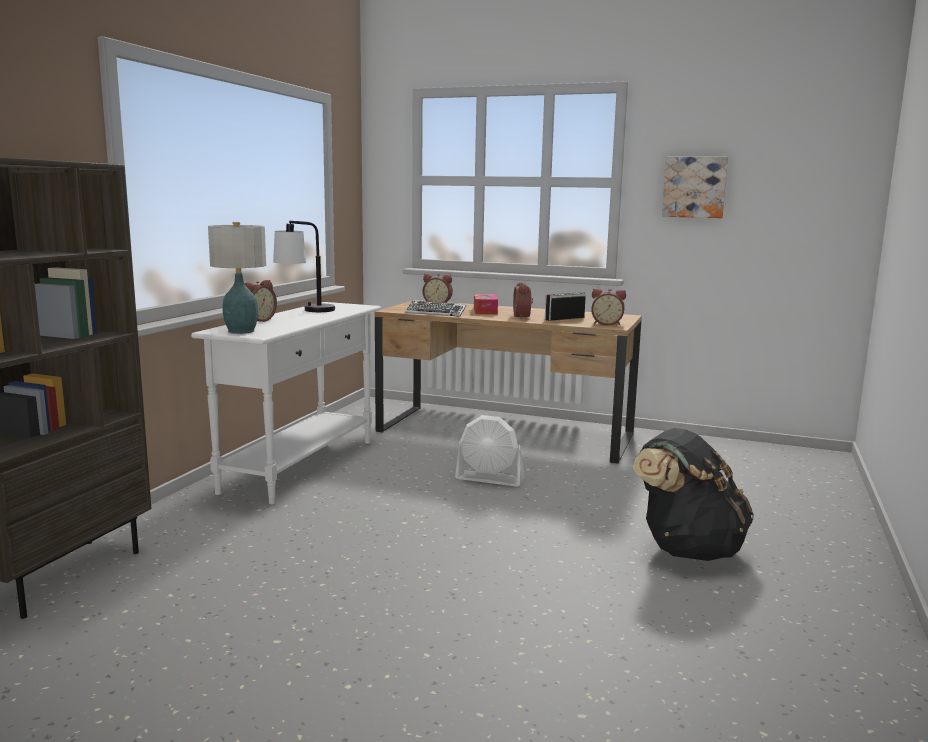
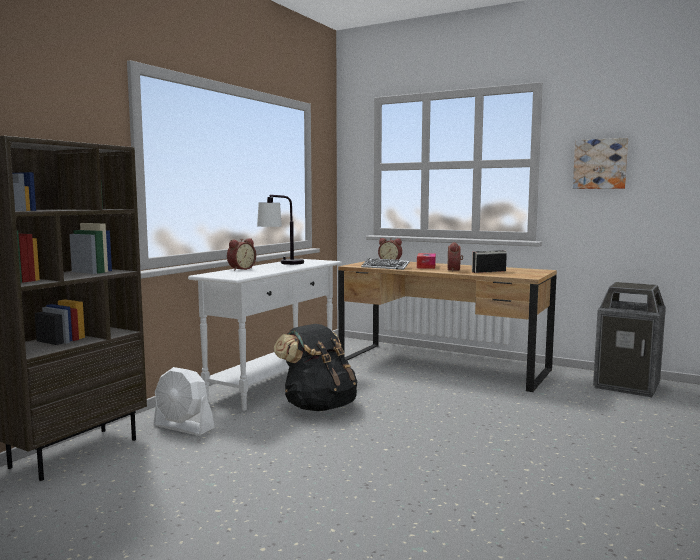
camera: 10 degrees right, 5 degrees down
table lamp [208,222,266,334] -> none
white fan [455,415,525,487] -> white fan moved to [153,367,215,436]
alarm clock [591,289,626,326] -> none
black backpack [633,428,754,561] -> black backpack moved to [274,324,358,411]
none -> trash can [593,282,666,397]

